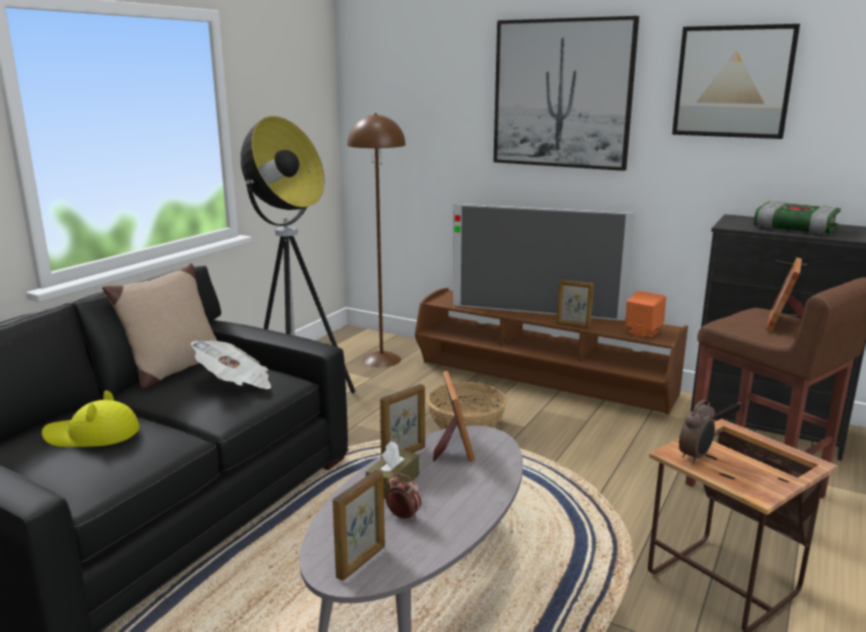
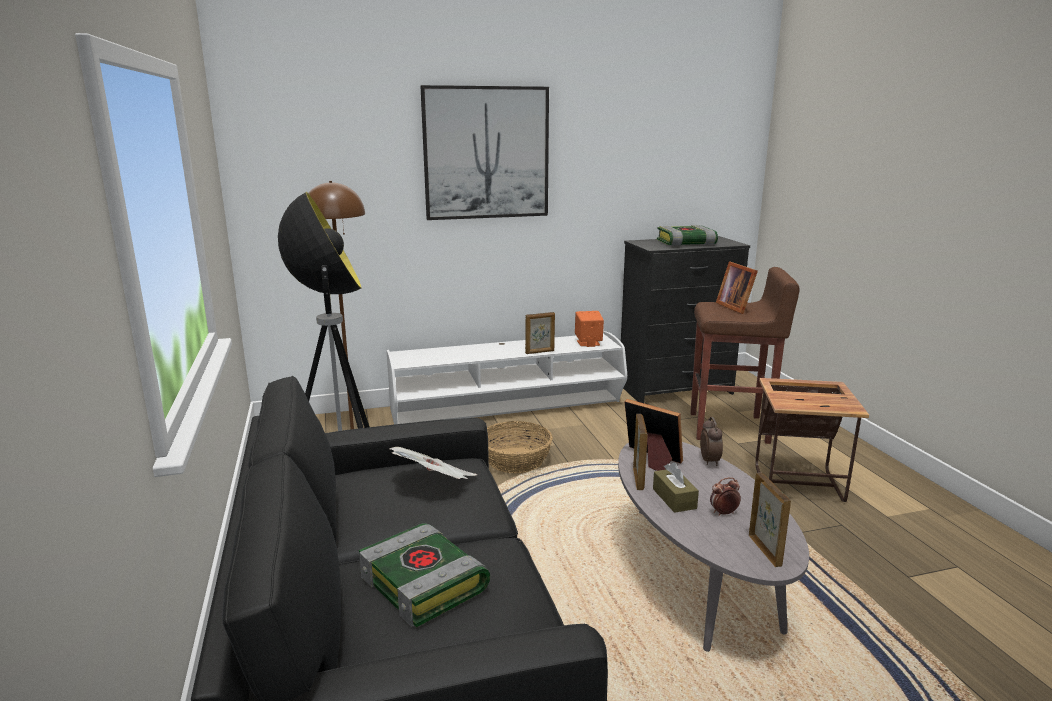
camera: 45 degrees left, 0 degrees up
yellow hat [42,391,140,447] -> book [359,523,490,627]
beige pillow [102,263,217,389] -> none
brown tv stand [415,288,688,415] -> white tv stand [386,331,627,424]
television [453,203,635,321] -> none
picture [672,24,800,139] -> none
alarm clock [679,400,715,464] -> alarm clock moved to [700,417,723,466]

